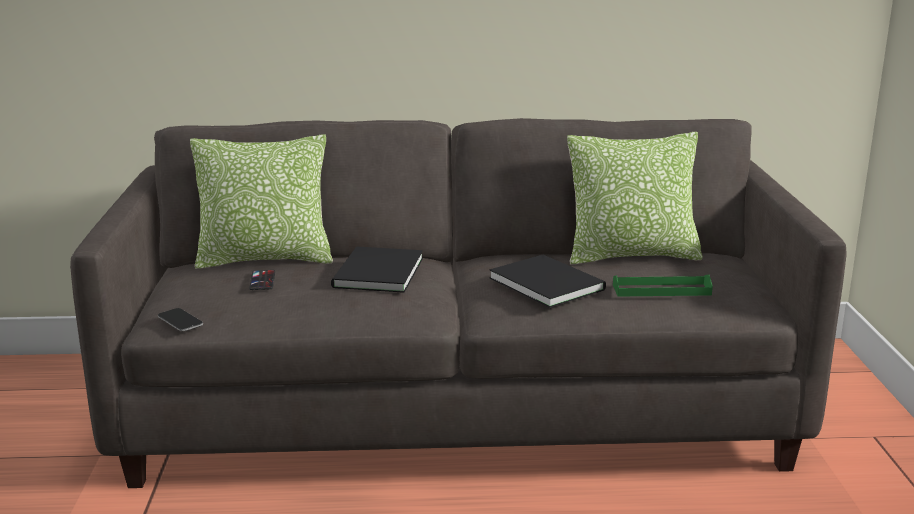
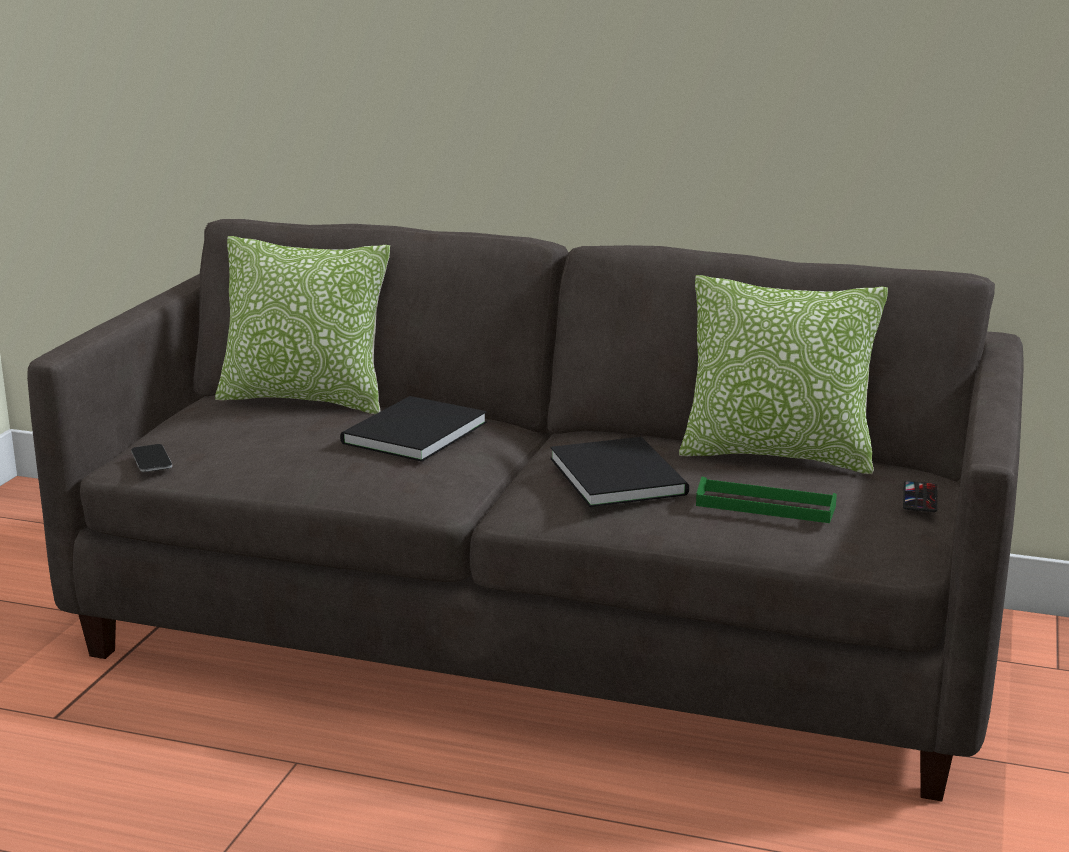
camera: 20 degrees right, 0 degrees up
phone [249,270,275,290] -> phone moved to [903,481,938,512]

